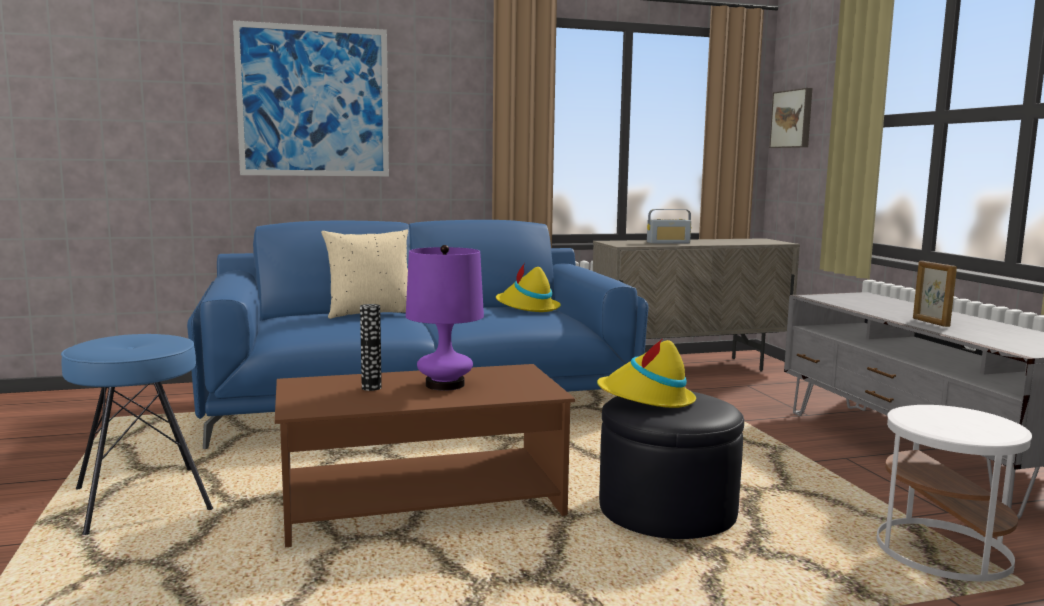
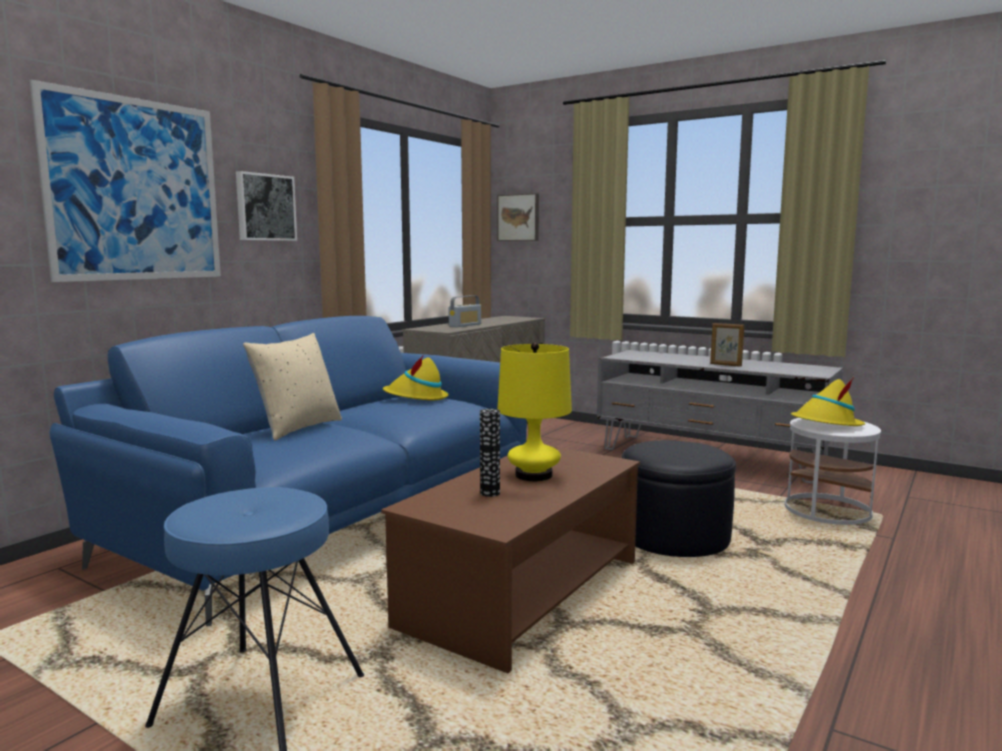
camera: 40 degrees left, 0 degrees up
purple table lamp [406,245,484,391] -> yellow table lamp [497,343,572,481]
yellow hat [597,338,696,408] -> yellow hat moved to [791,377,865,426]
none -> picture [236,171,297,241]

